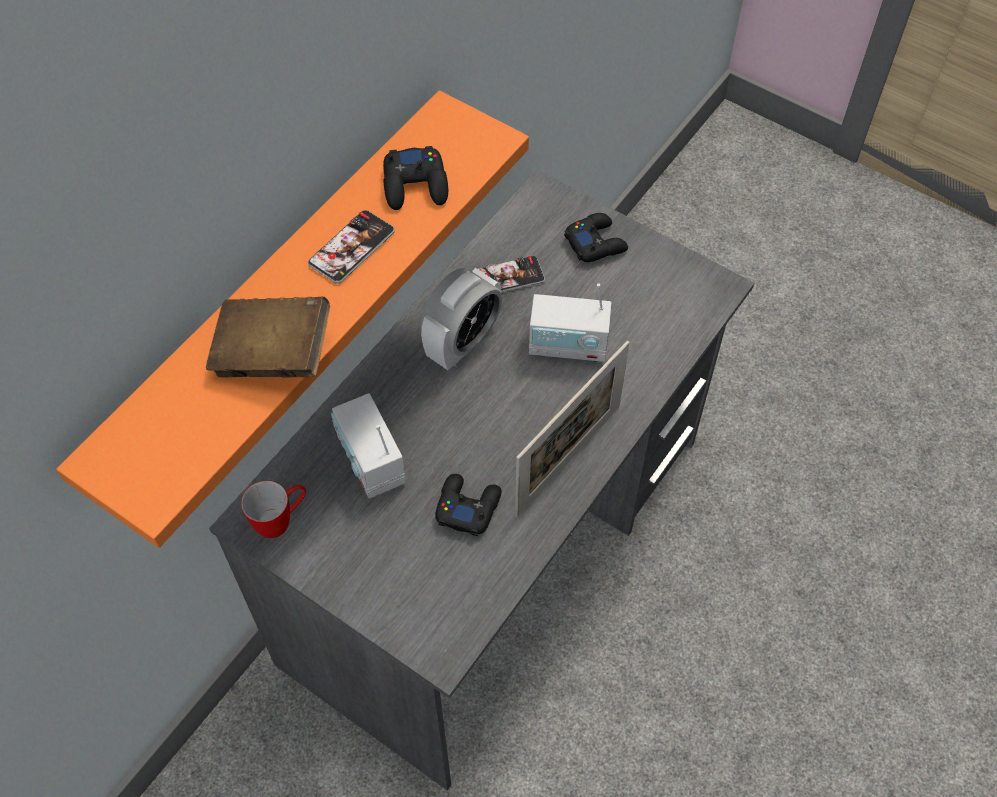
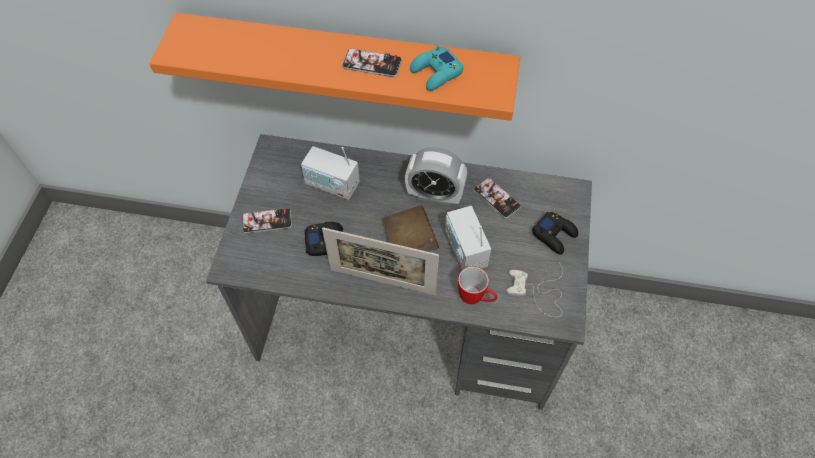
camera: 65 degrees right, 0 degrees up
brown book [206,297,330,377] -> brown book moved to [383,205,439,252]
mug [241,480,306,538] -> mug moved to [458,266,497,304]
radio [331,393,406,499] -> radio turned 105 degrees counterclockwise [301,146,360,200]
black game controller [383,146,448,210] -> turquoise game controller [410,45,464,91]
none -> phone [242,208,292,234]
none -> white game controller [506,263,563,317]

